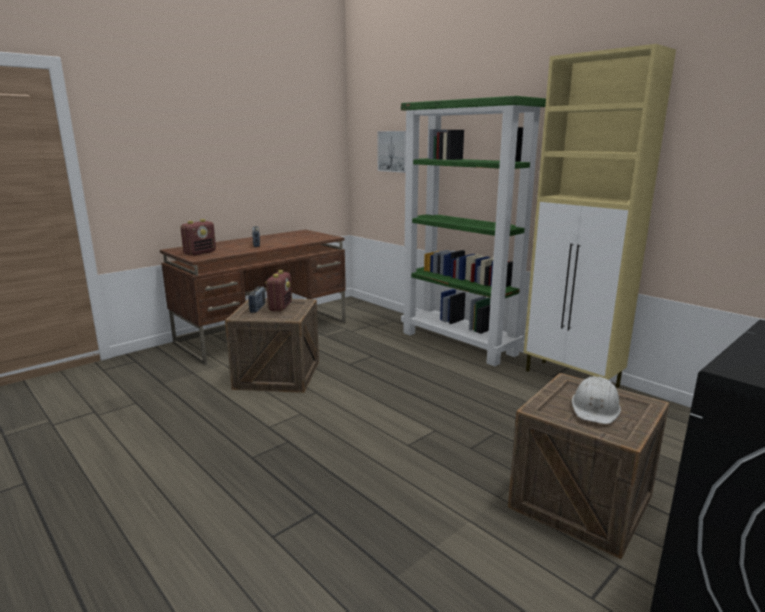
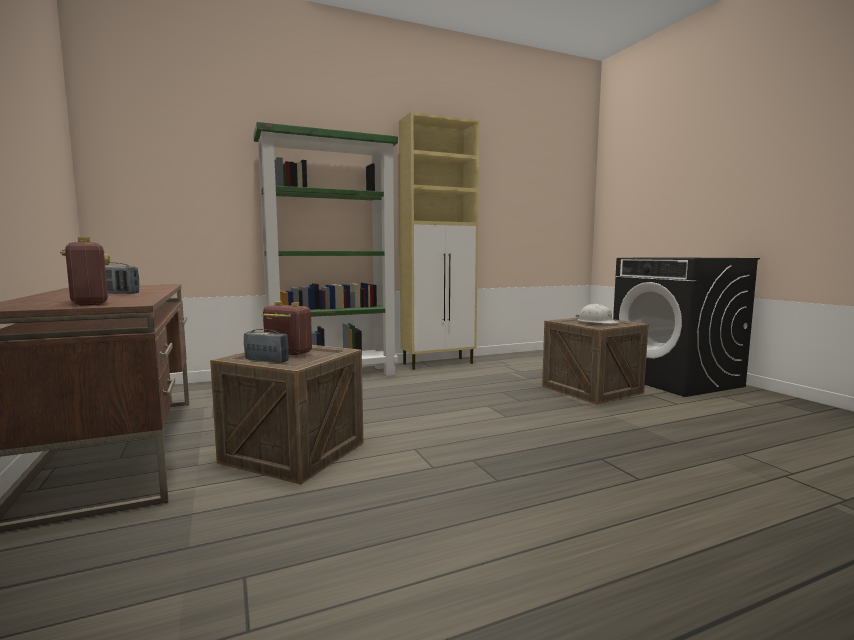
camera: 70 degrees left, 10 degrees down
picture [378,131,406,173] -> none

